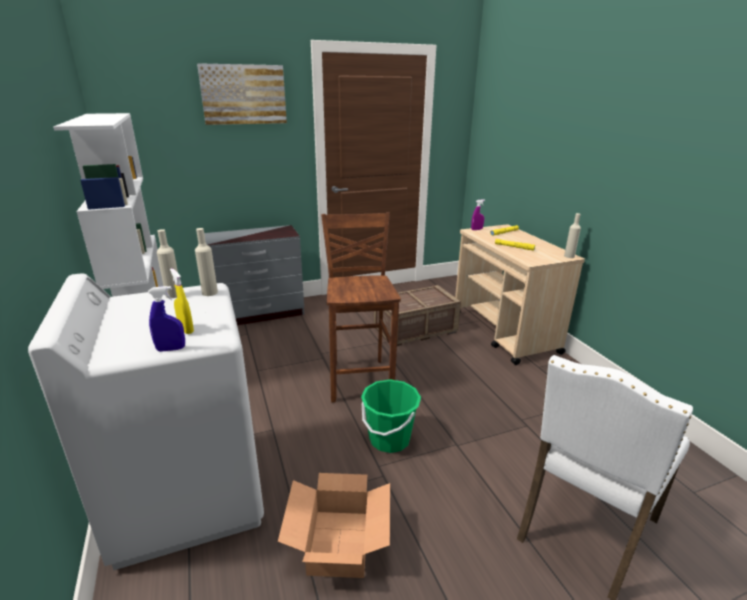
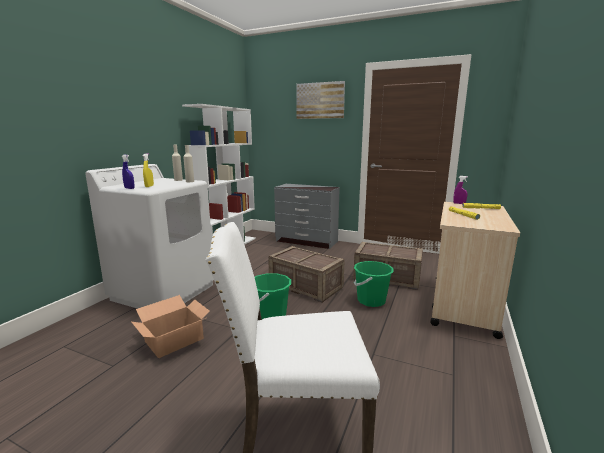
camera: 45 degrees right, 10 degrees down
brown stool [321,212,401,403] -> crate [268,246,345,302]
beige bottle [564,213,581,258] -> none
none -> green bucket [354,261,394,307]

